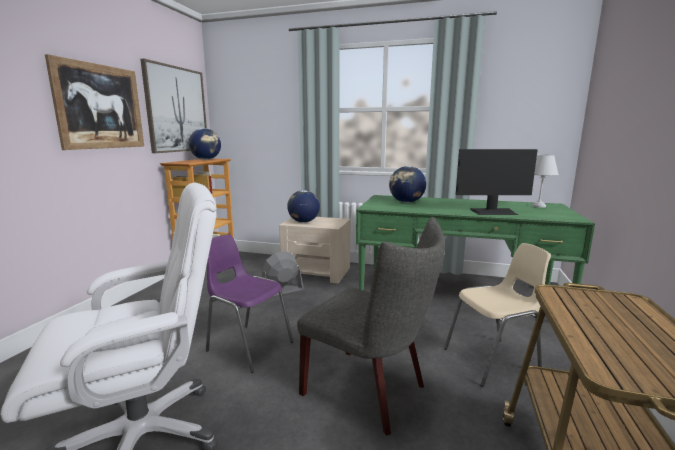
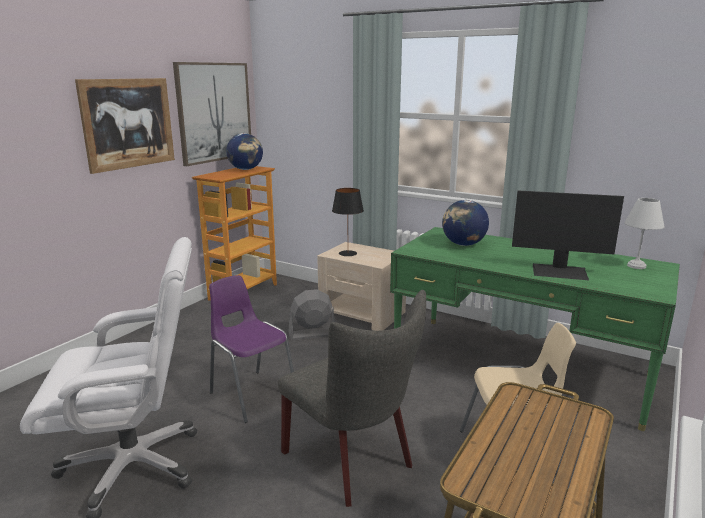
camera: 15 degrees right, 5 degrees up
globe [287,190,320,223] -> black table lamp [332,188,364,256]

